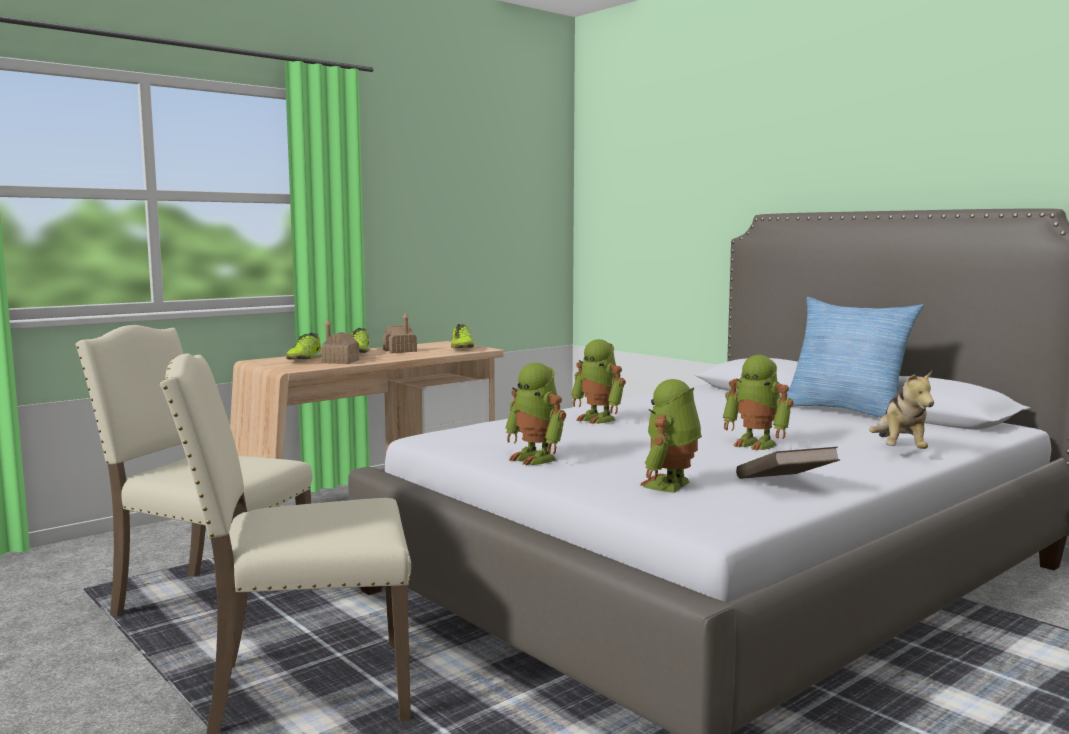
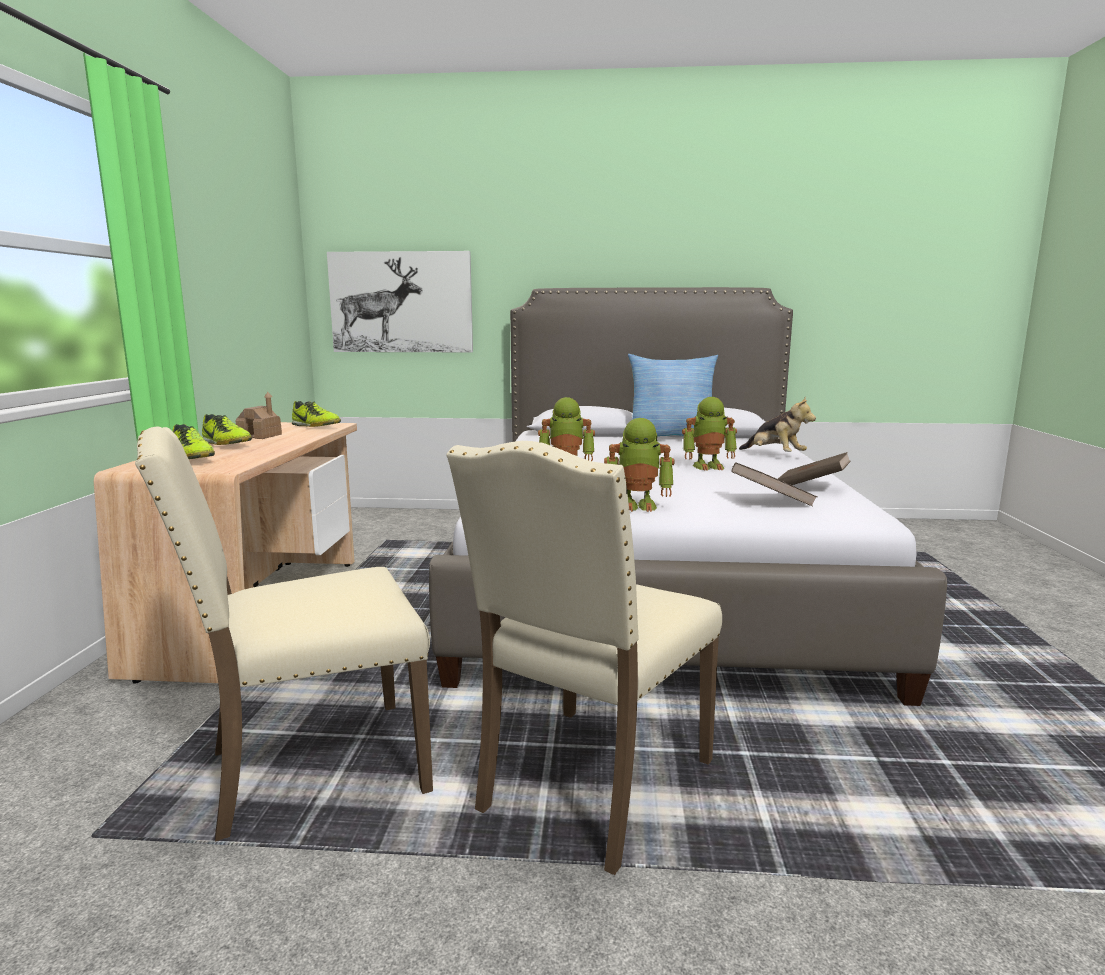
camera: 45 degrees left, 5 degrees up
toy house [321,319,360,364] -> none
toy robot [640,379,702,493] -> brown book [731,462,817,507]
none -> picture [327,251,473,352]

